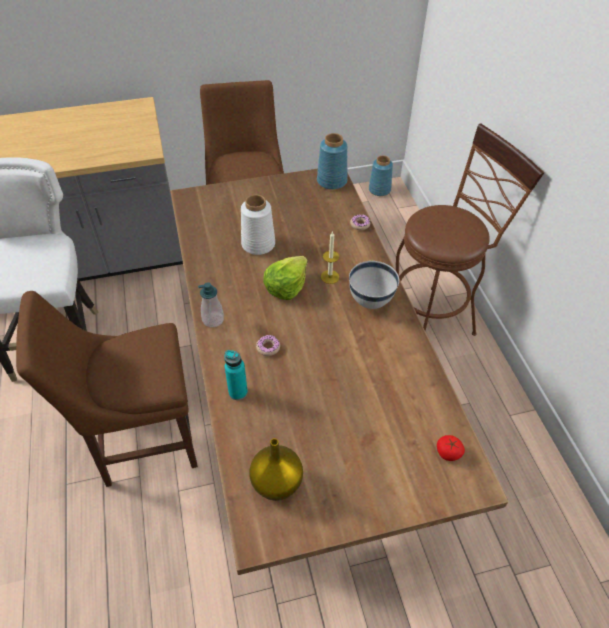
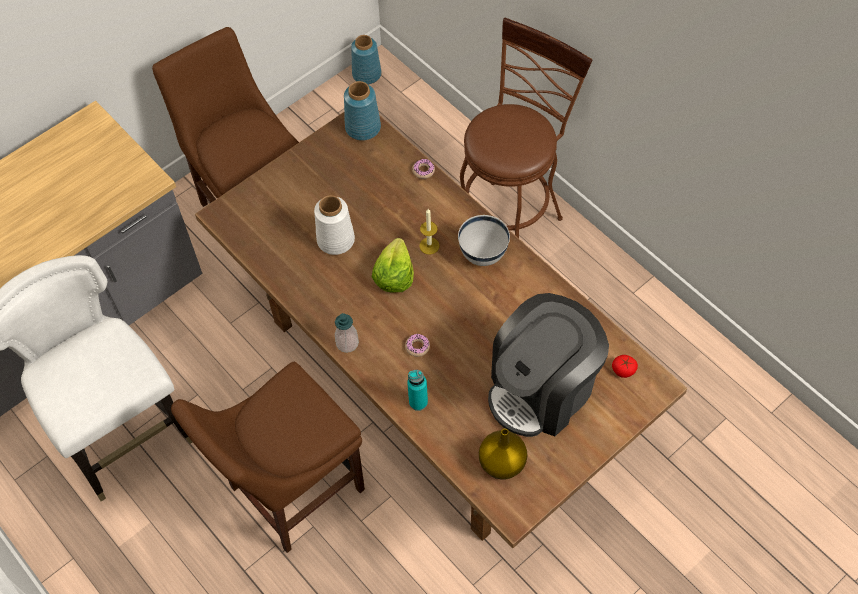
camera: 25 degrees left, 10 degrees up
none -> coffee machine [488,293,609,437]

